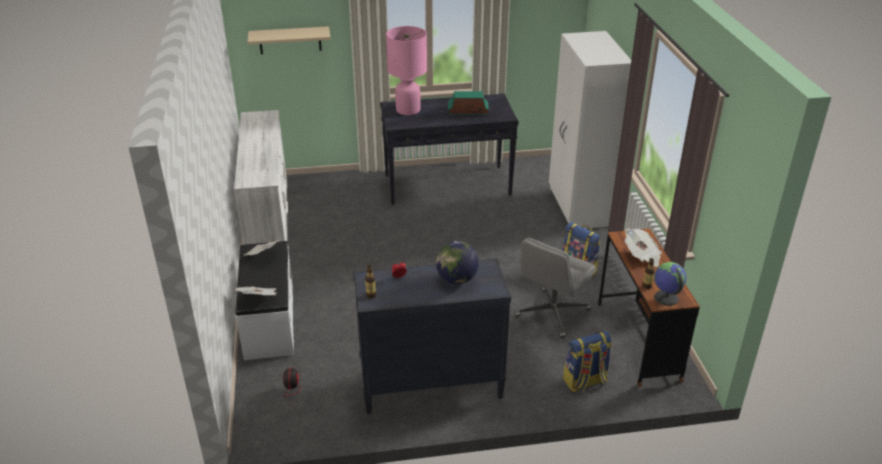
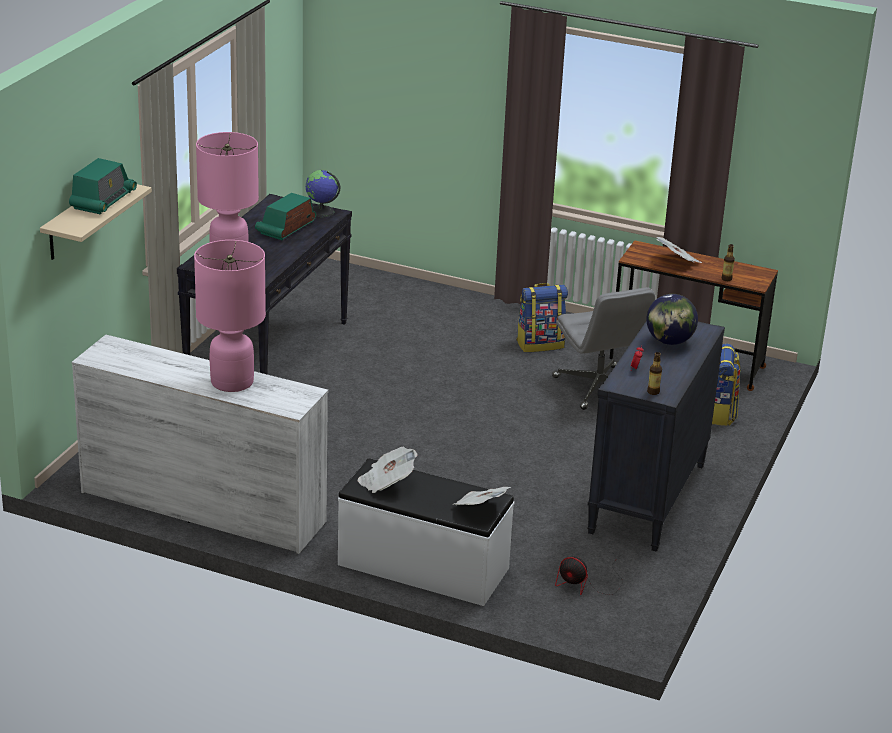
camera: 60 degrees left, 5 degrees down
white wardrobe [549,31,631,229] -> none
globe [654,262,686,306] -> globe moved to [306,170,341,217]
none -> radio [69,158,137,214]
none -> pink table lamp [194,240,266,392]

